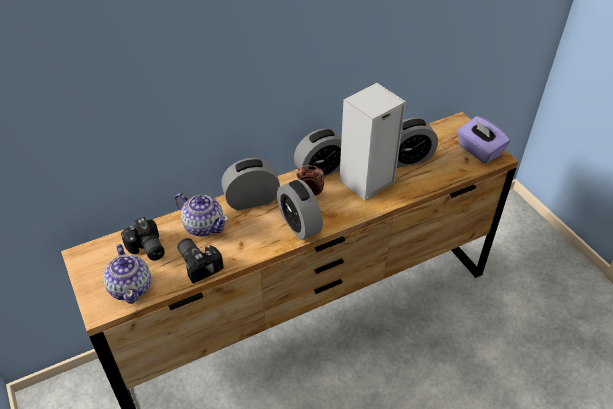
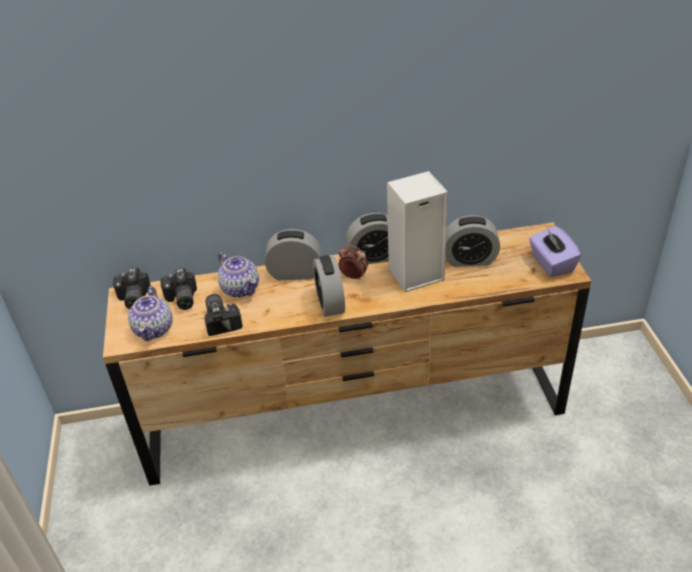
camera: 20 degrees right, 5 degrees down
none -> camera [113,268,150,309]

